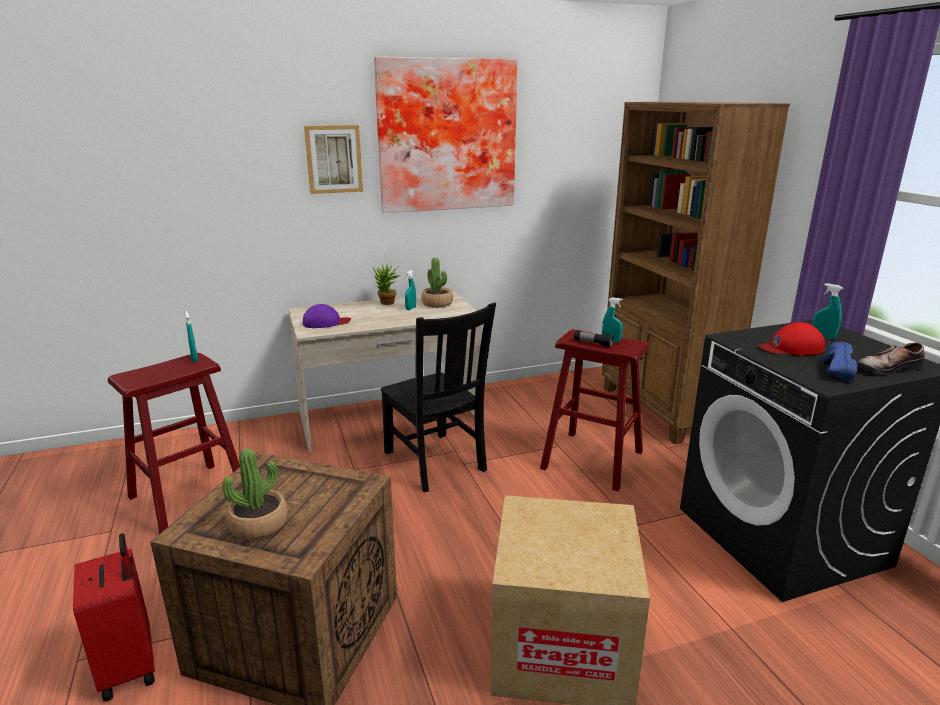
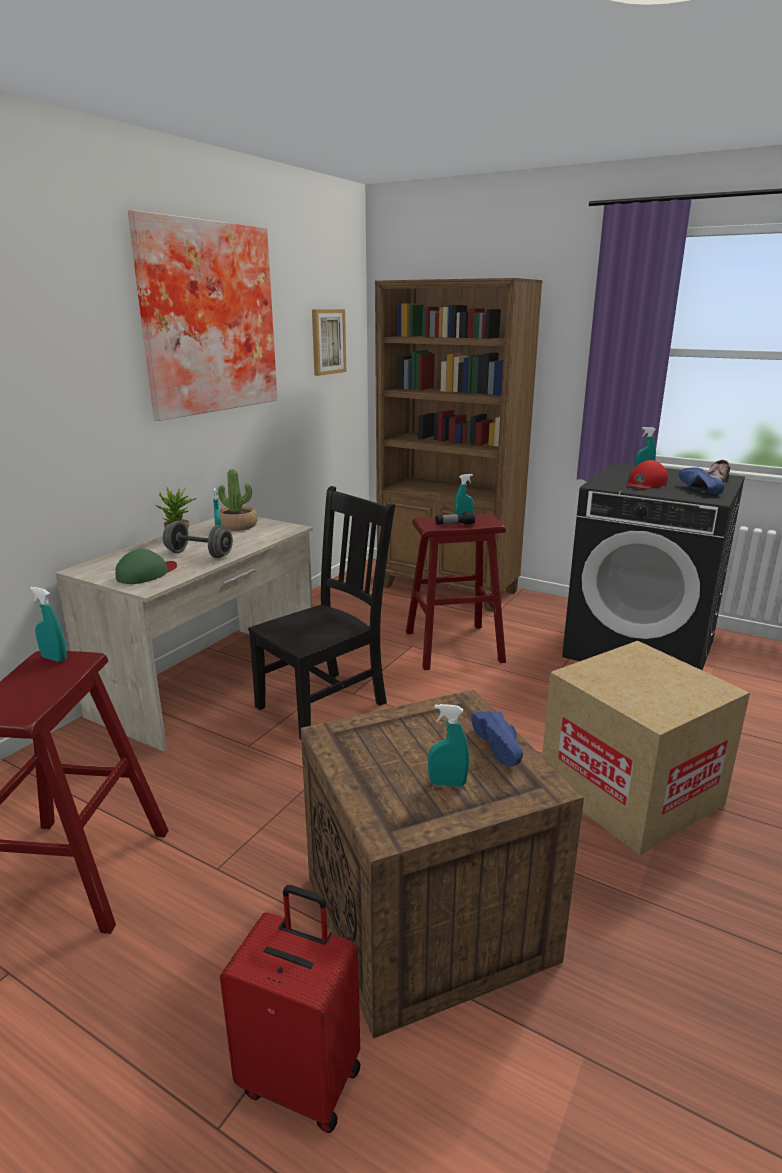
camera: 40 degrees left, 0 degrees up
potted plant [222,448,288,540] -> turquoise spray bottle [428,704,469,787]
purple cap [303,304,351,328] -> green cap [115,549,177,584]
picture [304,125,363,194] -> picture moved to [312,309,346,376]
black chair [381,303,496,492] -> black chair turned 60 degrees counterclockwise [248,486,395,740]
none -> grey dumbbell [163,521,233,558]
none -> blue shoe [471,711,523,766]

